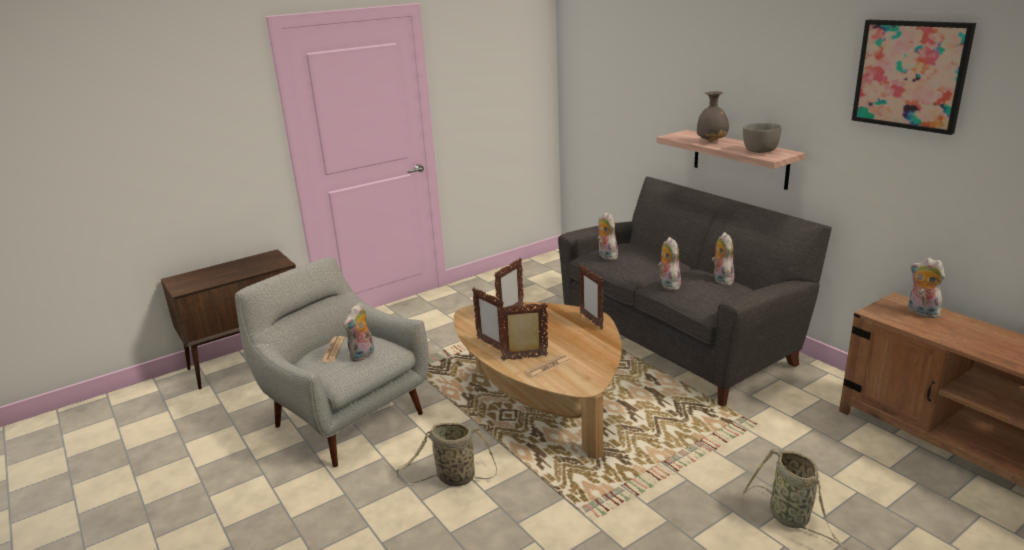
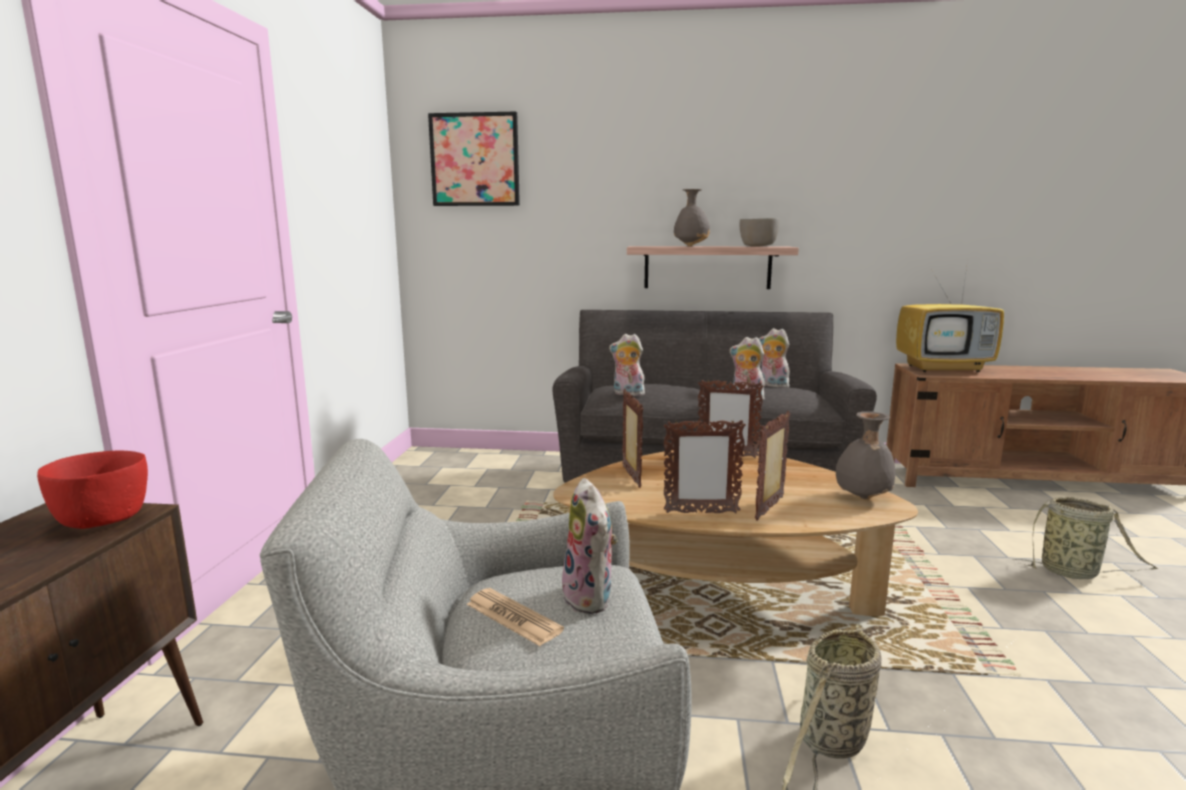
camera: 50 degrees left, 10 degrees down
newspaper [525,354,570,379] -> none
picture [852,20,976,135] -> picture moved to [428,112,520,206]
plush toy [908,258,945,318] -> television [896,260,1004,372]
none -> red bowl [37,450,148,529]
none -> grey vase [836,411,896,499]

